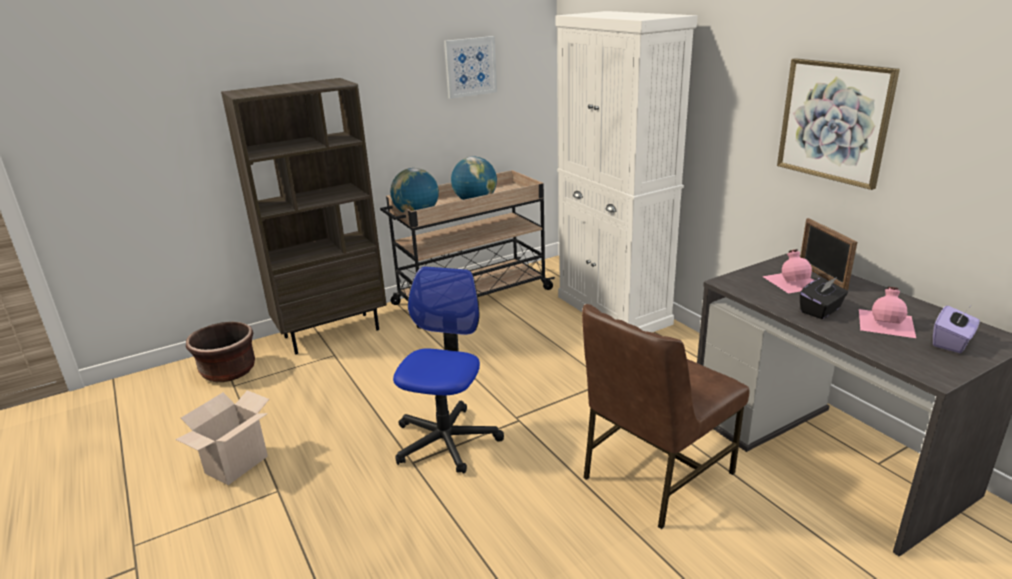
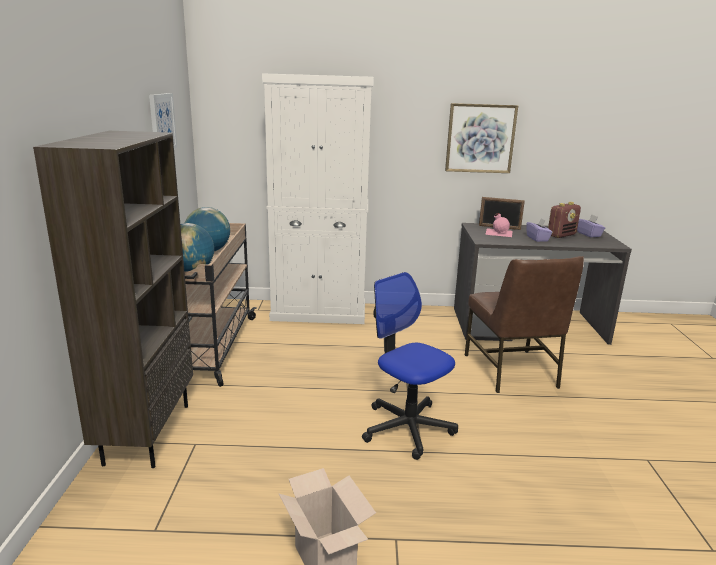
camera: 60 degrees left, 5 degrees down
brown planter [186,322,255,382] -> none
black tissue box [800,277,848,319] -> purple tissue box [526,218,553,242]
pink bottle [859,287,916,338] -> radio [548,202,581,238]

